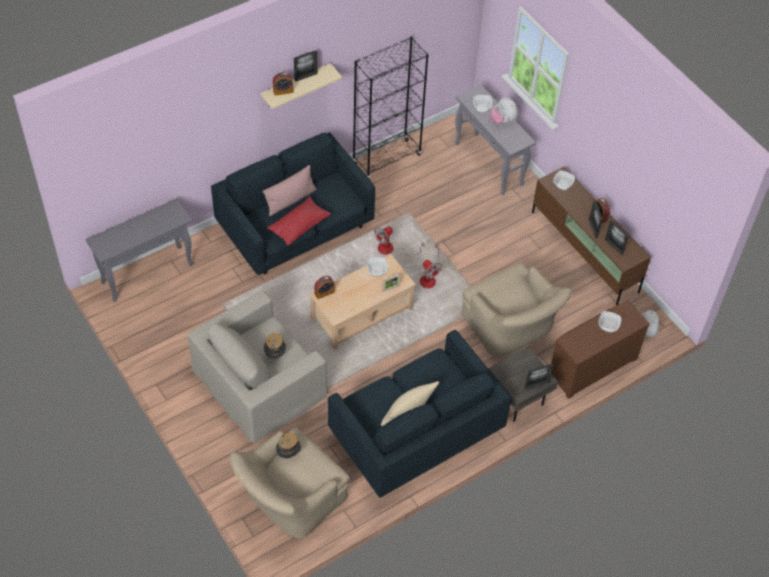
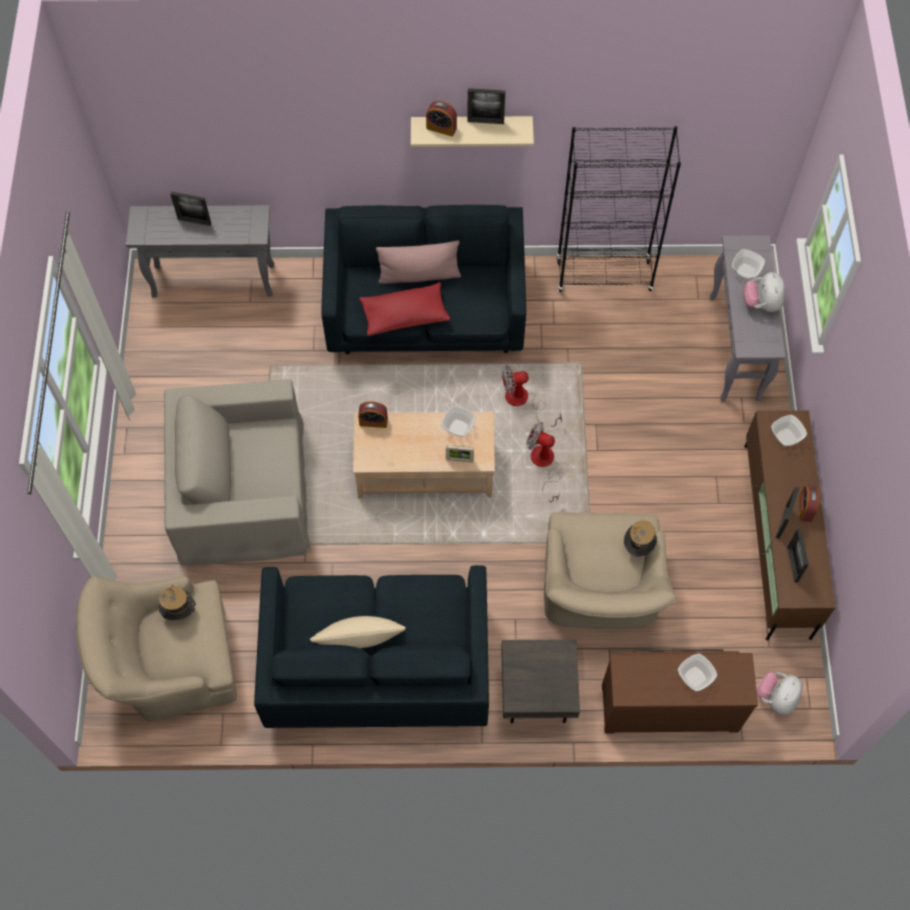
camera: 35 degrees right, 10 degrees up
hat [264,333,286,359] -> hat moved to [624,520,657,557]
fan [420,242,442,288] -> fan turned 120 degrees clockwise [527,422,560,502]
picture frame [525,363,554,390] -> picture frame moved to [170,192,211,226]

